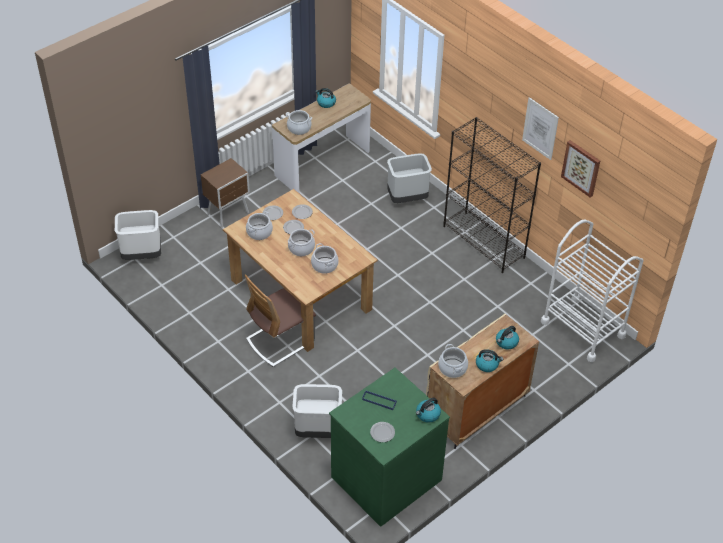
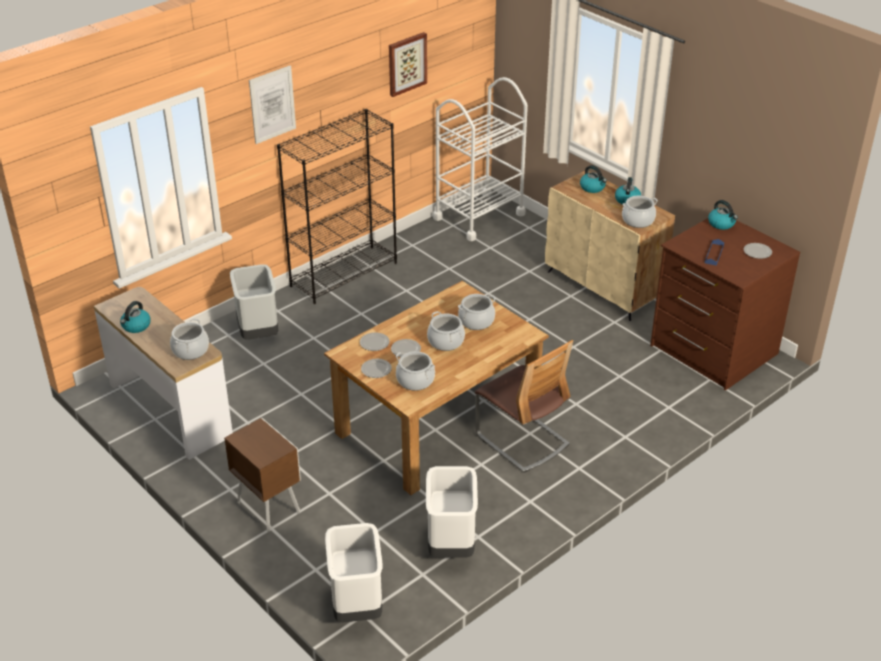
camera: 90 degrees left, 10 degrees down
white trash can [292,384,342,438] -> white trash can moved to [426,466,478,558]
green dresser [329,368,450,527] -> brown dresser [650,218,800,390]
picture [522,97,559,160] -> picture moved to [249,65,296,144]

